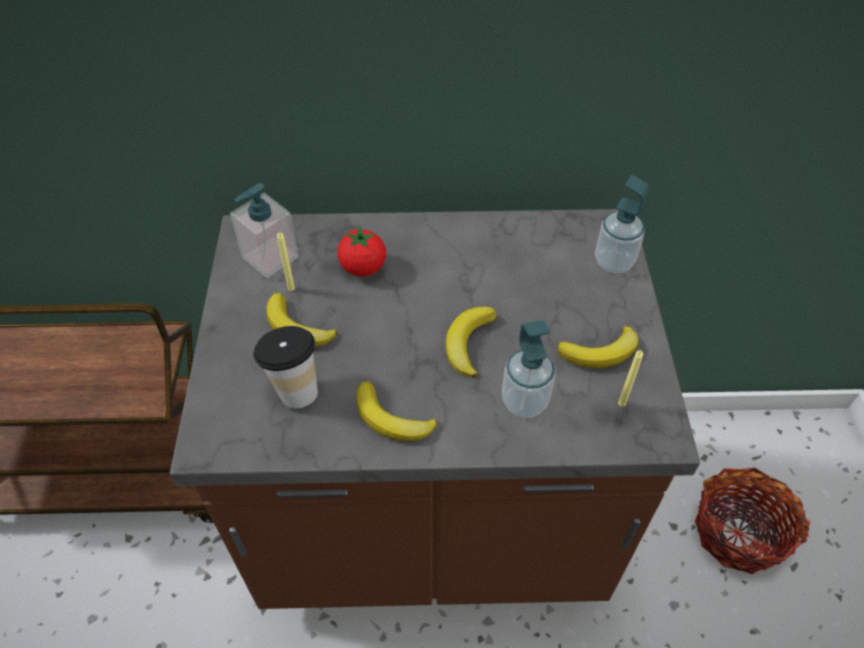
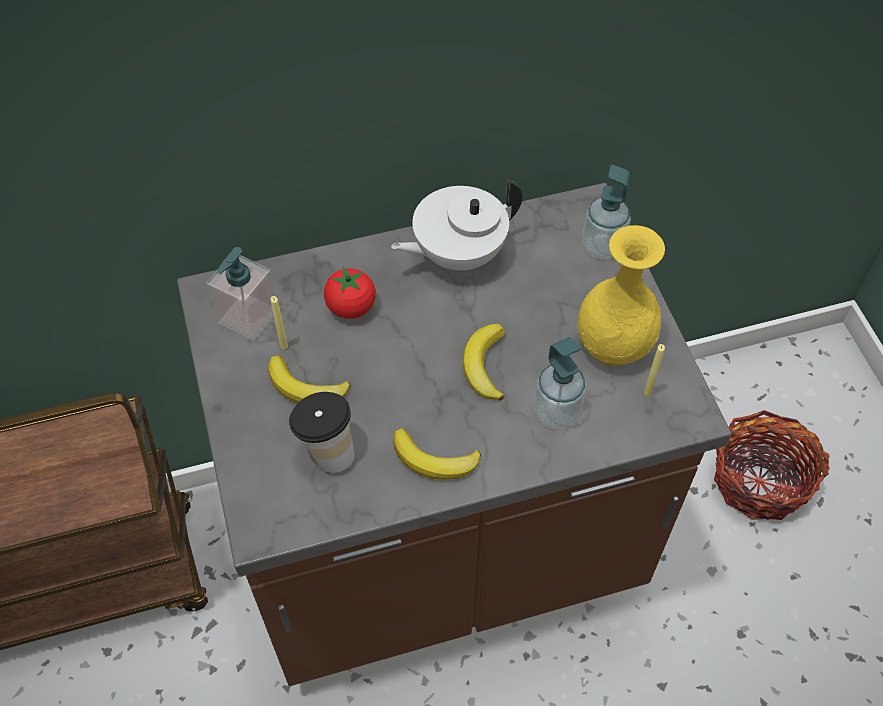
camera: 15 degrees left, 5 degrees up
banana [558,326,638,368] -> yellow vase [578,225,665,366]
none -> white teapot [391,180,522,271]

